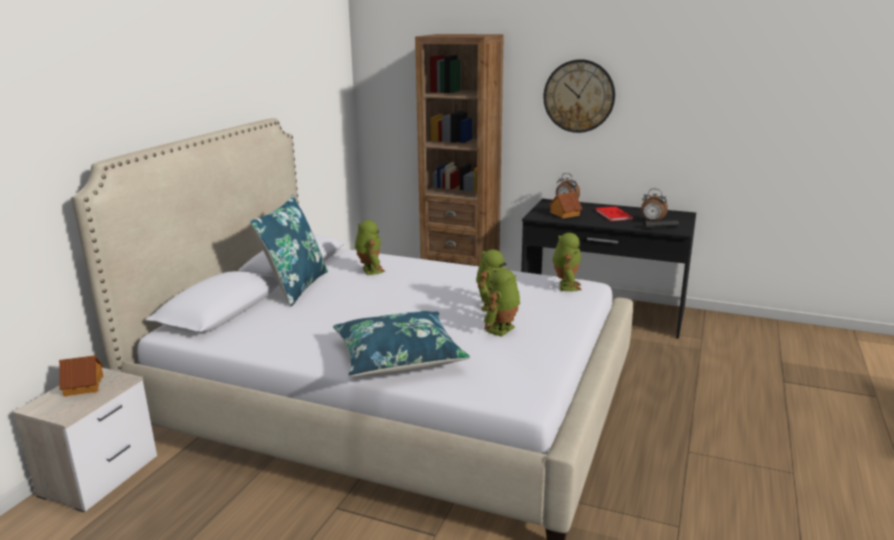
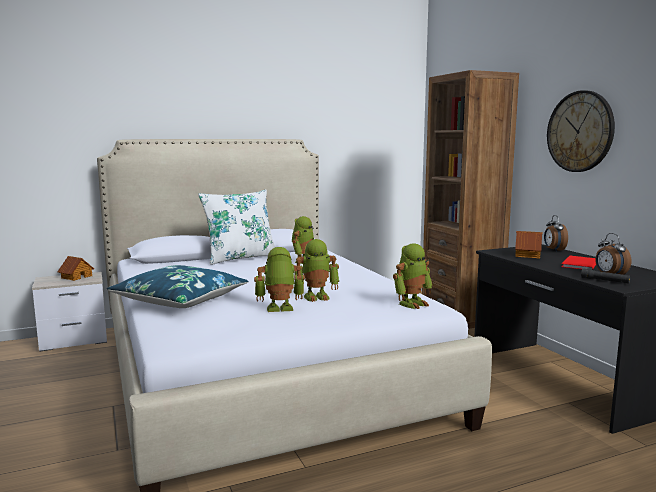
camera: 45 degrees right, 10 degrees down
blue pillow [250,195,328,307] -> white pillow [198,190,275,265]

